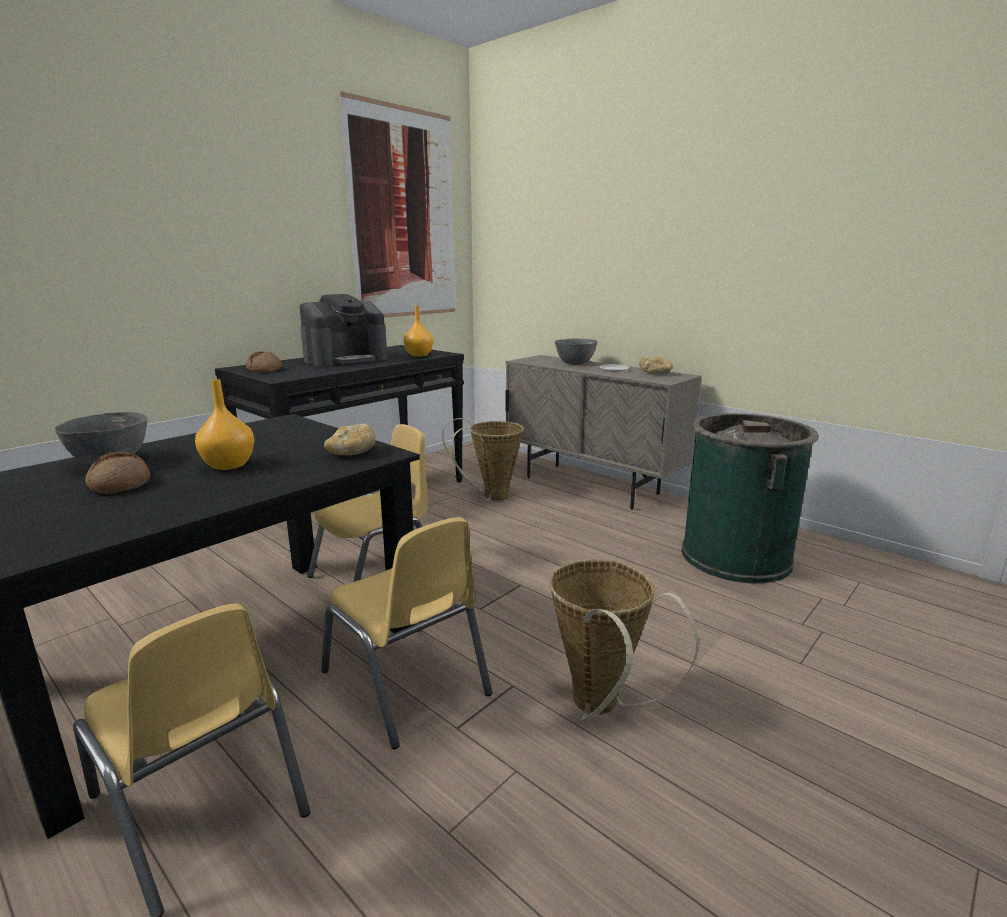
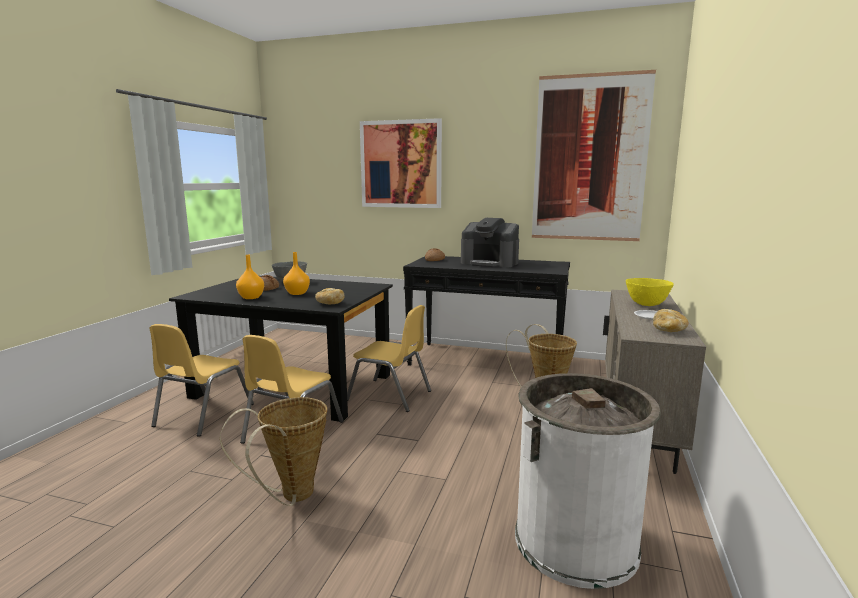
camera: 65 degrees right, 5 degrees down
orange vase [404,306,434,357] -> orange vase moved to [236,255,264,299]
grey bowl [555,339,598,365] -> yellow bowl [626,278,674,306]
green trash can [682,413,819,584] -> white trash can [515,373,661,589]
none -> picture [360,118,442,208]

